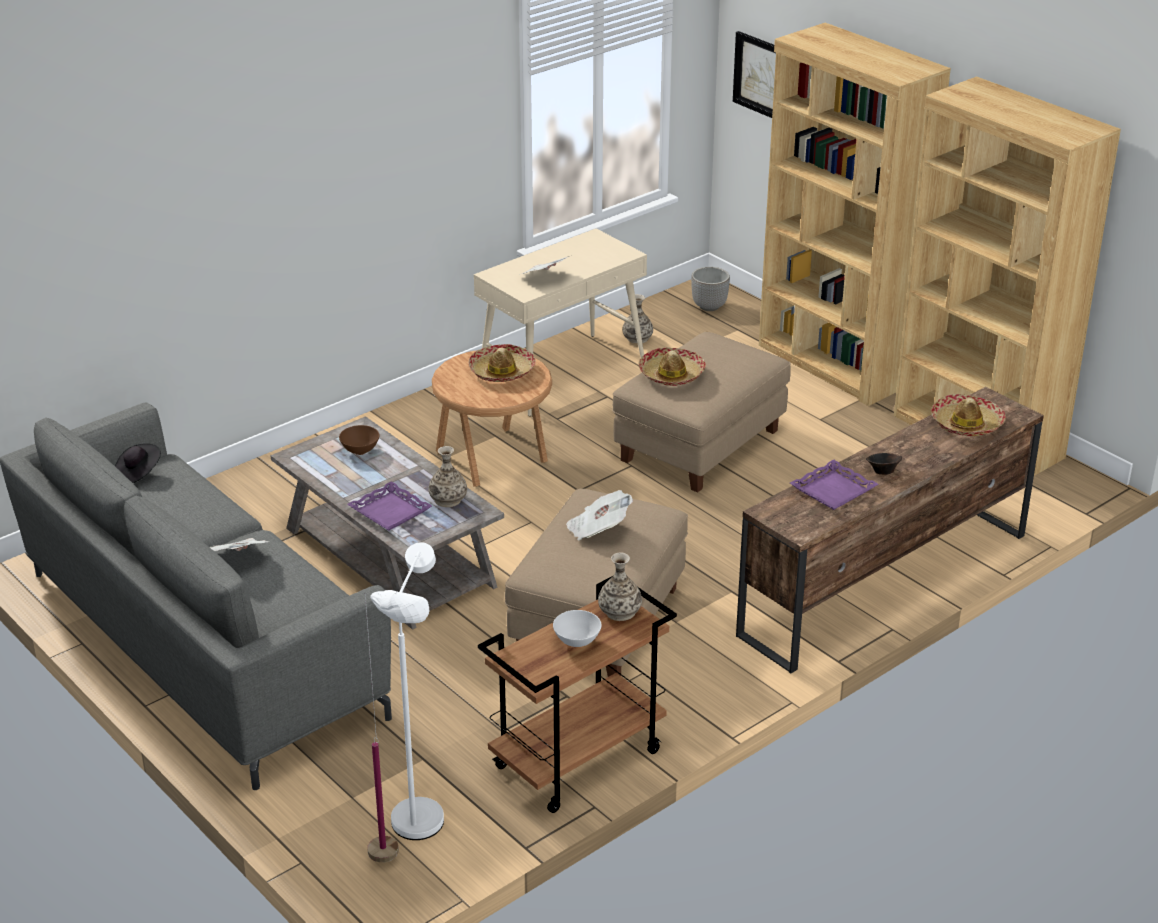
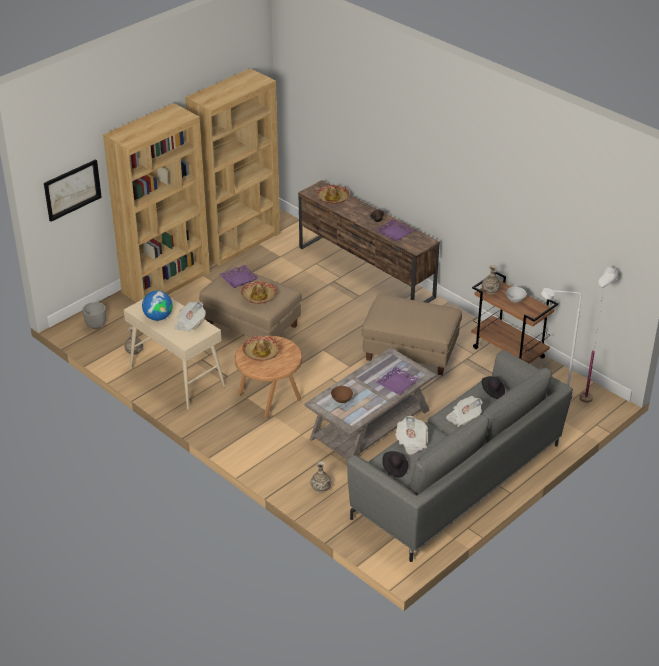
camera: 95 degrees left, 5 degrees up
vase [428,446,467,507] -> vase moved to [311,461,332,493]
newspaper [566,490,633,541] -> newspaper moved to [395,416,428,455]
none -> globe [142,291,172,321]
none -> purple tray [220,265,258,288]
none -> black hat [482,376,505,399]

